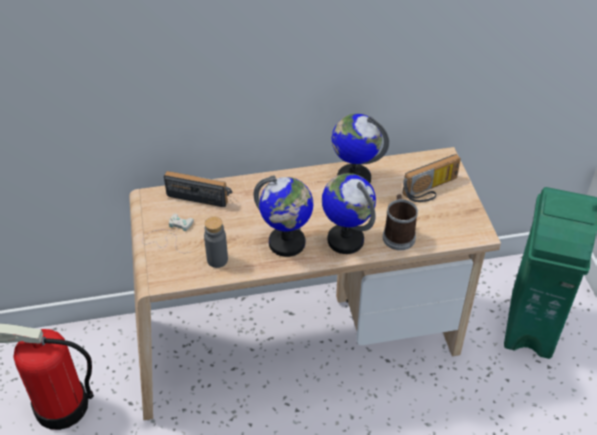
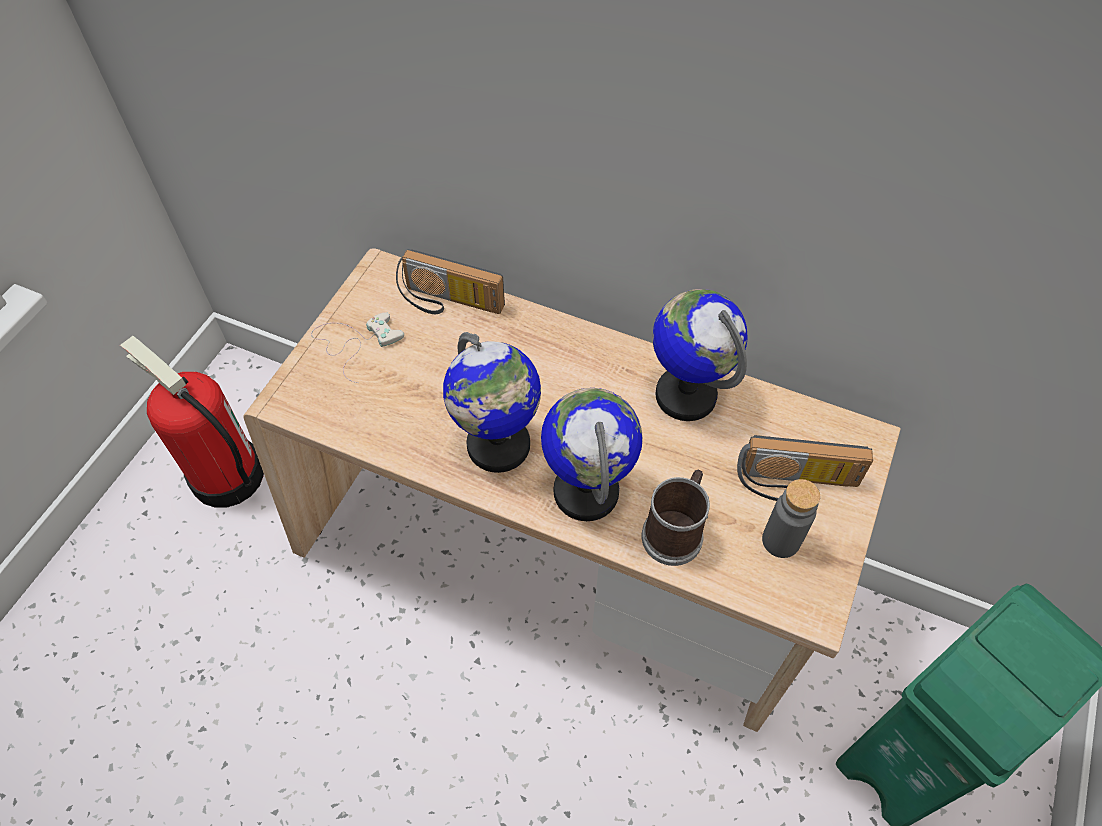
camera: 35 degrees right, 10 degrees up
radio [164,171,233,207] -> radio turned 150 degrees clockwise [396,249,505,314]
grey bottle [204,217,228,268] -> grey bottle moved to [762,479,820,558]

